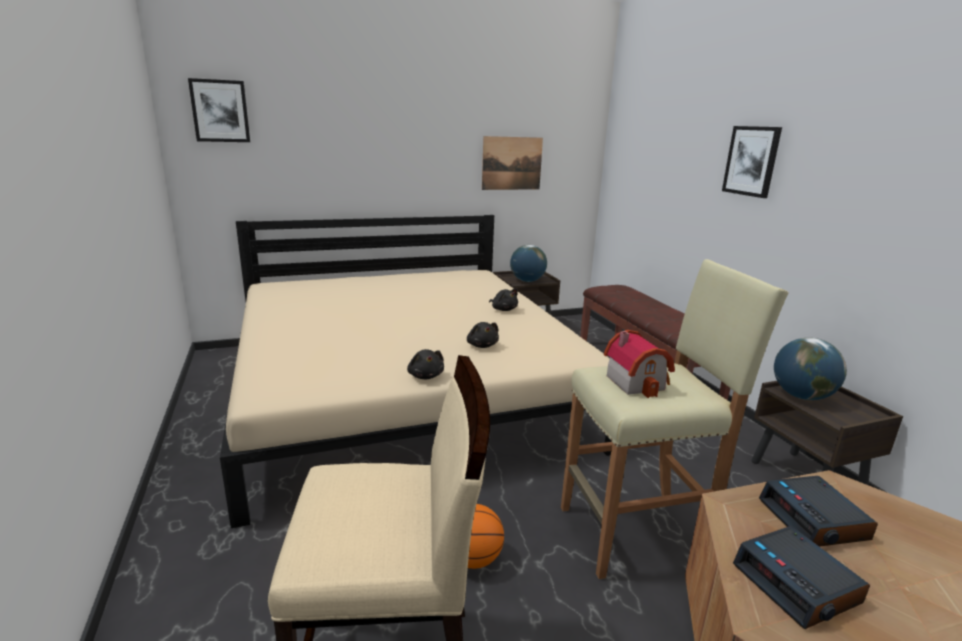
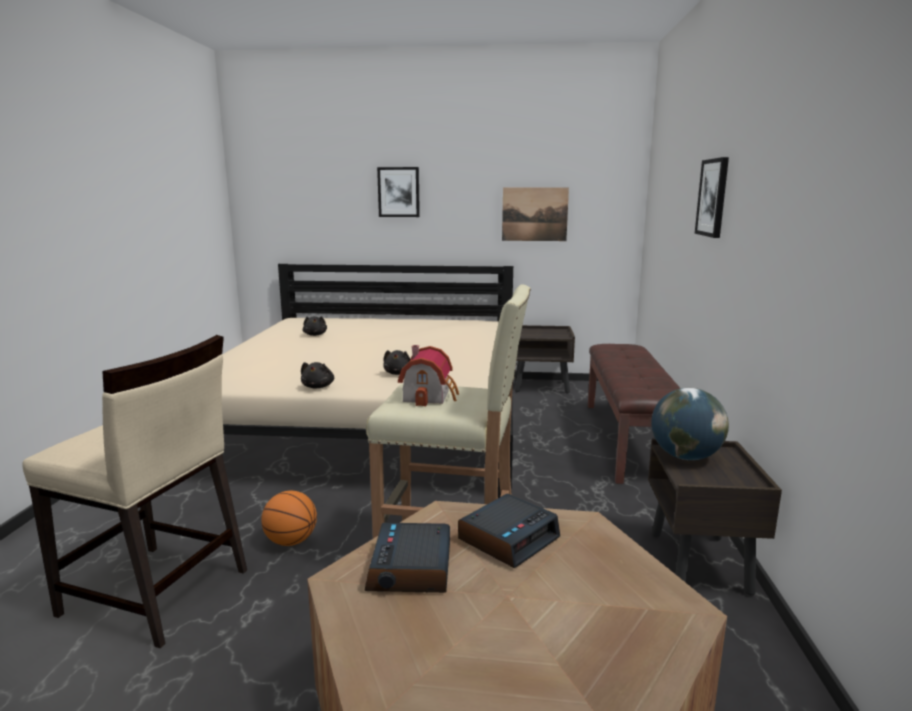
camera: 25 degrees right, 5 degrees down
picture [188,78,250,142] -> picture moved to [377,167,420,217]
black plush toy [489,289,518,311] -> black plush toy moved to [303,316,327,336]
globe [510,245,547,282] -> none
alarm clock [759,476,878,547] -> alarm clock turned 150 degrees counterclockwise [458,494,560,568]

